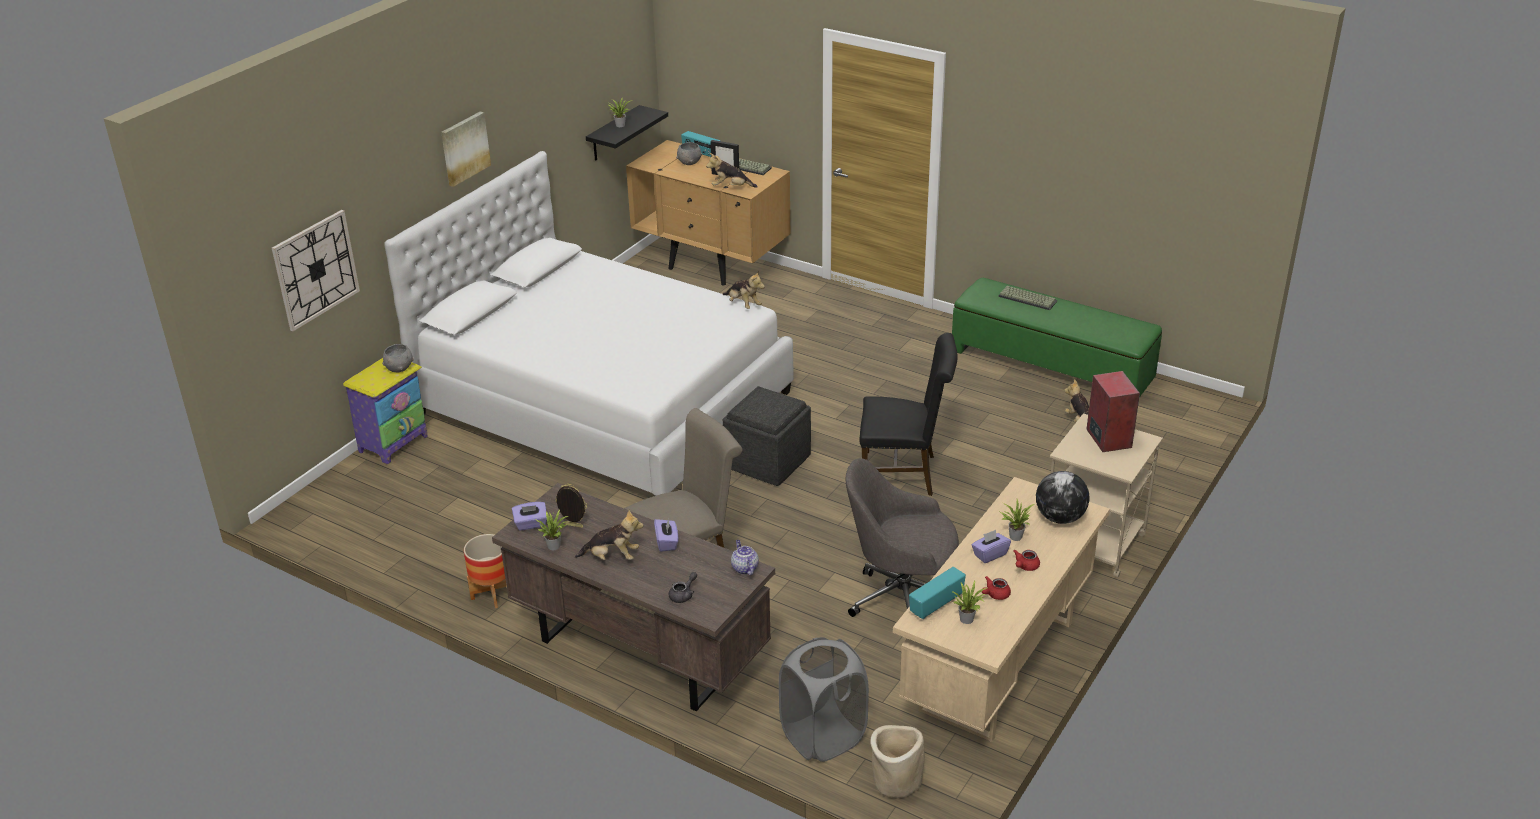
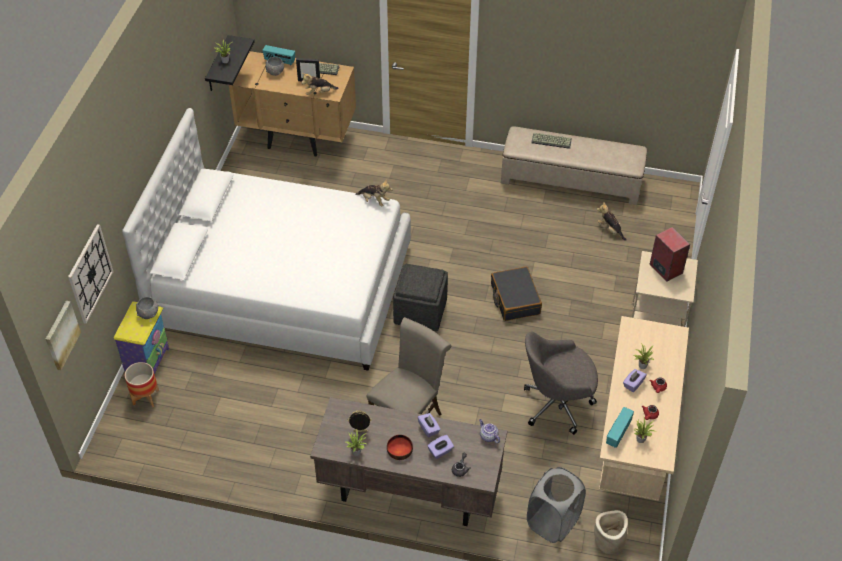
camera: 20 degrees left, 15 degrees up
picture [441,111,491,187] -> picture moved to [46,301,81,370]
planter [464,534,507,608] -> planter moved to [125,362,159,407]
purple tissue box [512,502,547,531] -> purple tissue box moved to [427,435,454,459]
plush toy [575,510,644,560] -> bowl [387,435,413,460]
black chair [859,333,957,496] -> black suitcase [491,267,542,321]
green bench [952,278,1162,398] -> beige bench [501,126,647,205]
globe [1036,471,1089,524] -> none

